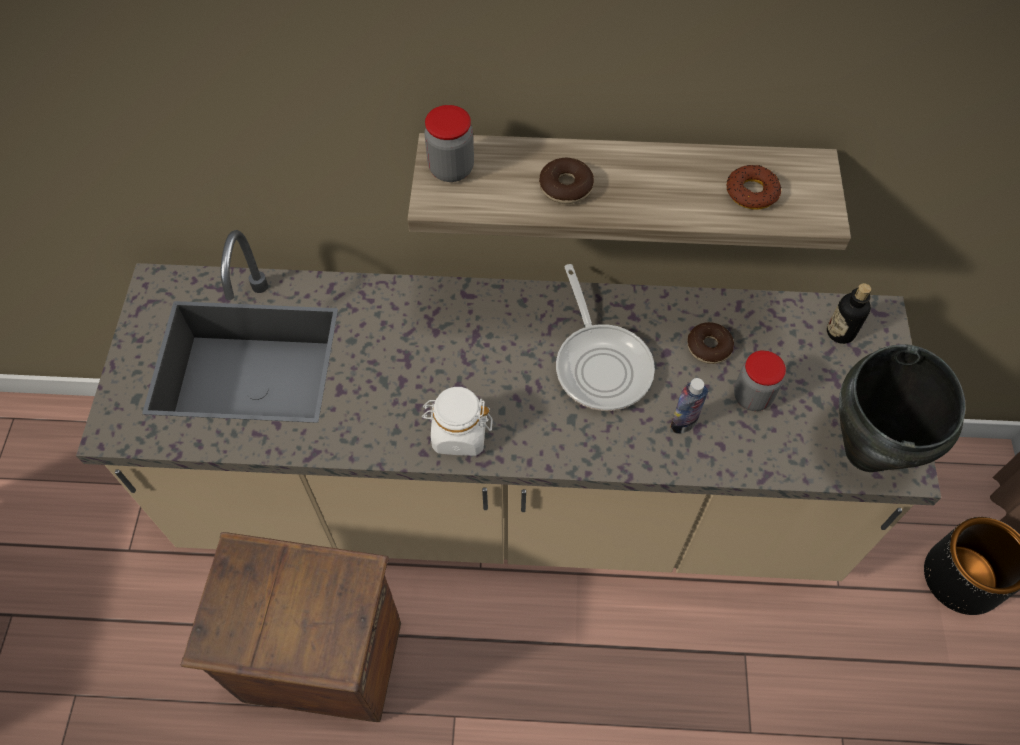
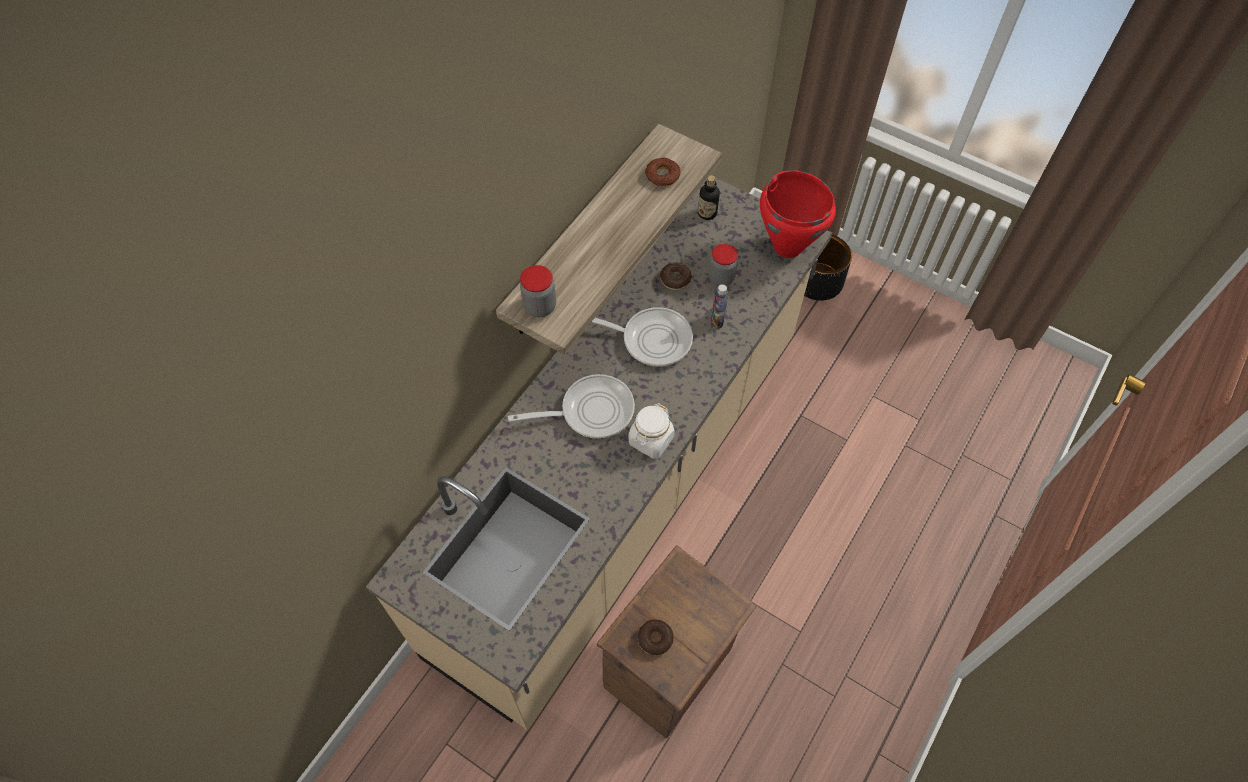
camera: 60 degrees left, 0 degrees up
donut [539,158,594,204] -> donut moved to [638,620,674,656]
black cooking pot [839,344,966,472] -> red cooking pot [760,170,836,258]
none -> frying pan [508,374,635,439]

